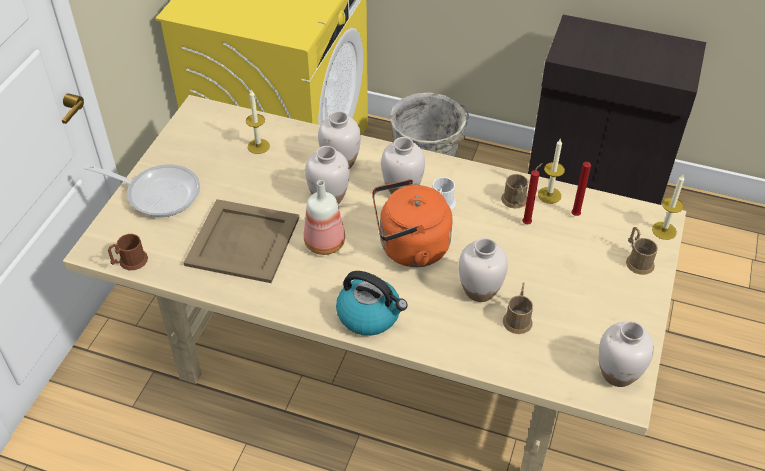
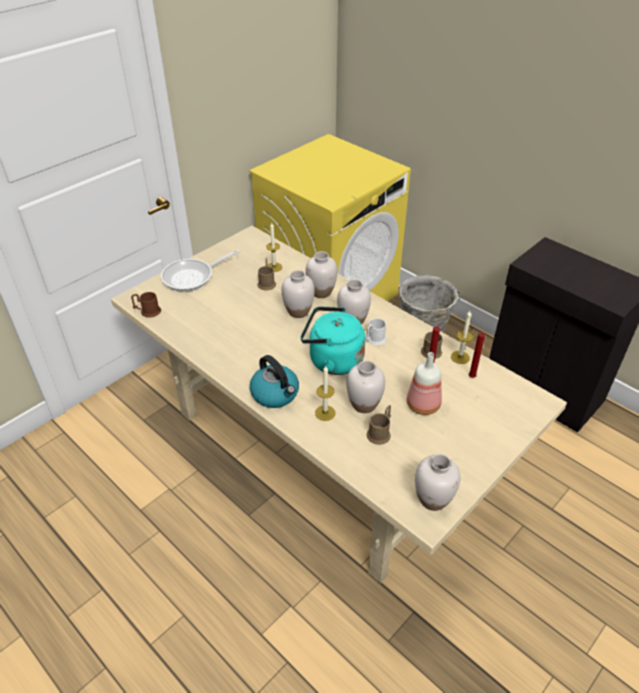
camera: 25 degrees right, 5 degrees down
frying pan [84,164,200,217] -> frying pan turned 105 degrees clockwise [161,250,240,292]
beige tray [184,199,299,283] -> none
bottle [304,180,345,255] -> bottle moved to [407,352,442,415]
orange kettle [372,179,452,267] -> turquoise kettle [301,307,366,375]
brown mug [626,227,658,275] -> brown mug moved to [257,258,276,290]
candle [652,175,684,240] -> candle moved to [315,366,336,421]

